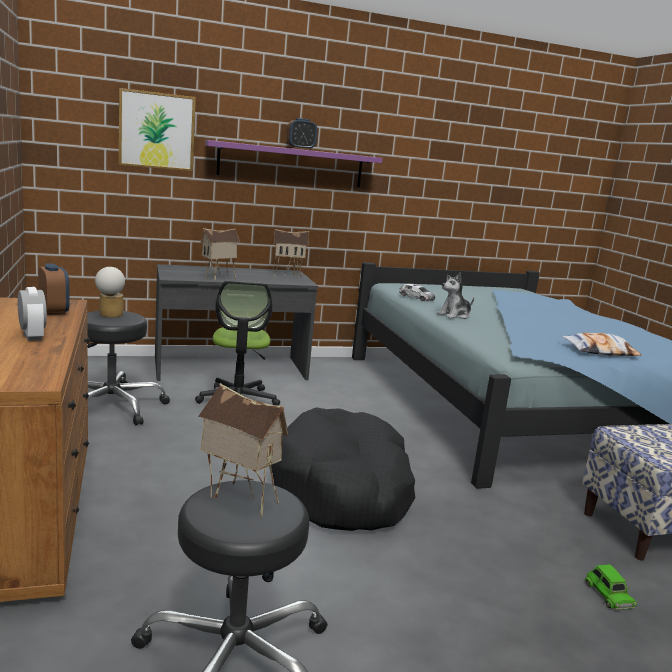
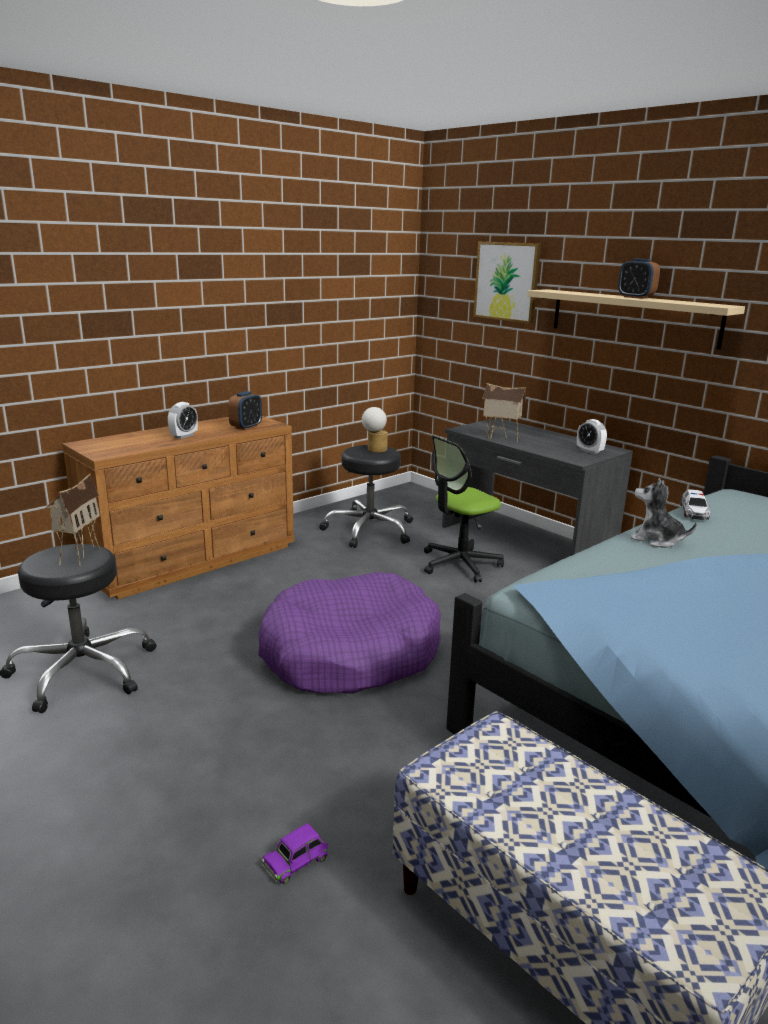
camera: 65 degrees right, 5 degrees up
purple shelf [205,140,383,187] -> beige shelf [527,289,745,349]
black dog bed [271,407,415,531] -> purple dog bed [258,572,441,694]
toy house [272,229,309,278] -> alarm clock [577,419,607,454]
pillow [562,333,642,356] -> none
green toy car [585,565,637,610] -> purple toy car [261,823,328,884]

